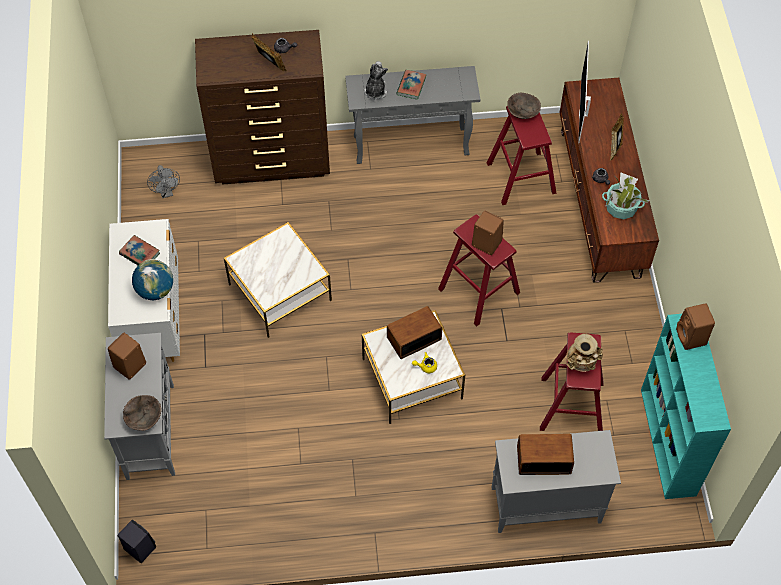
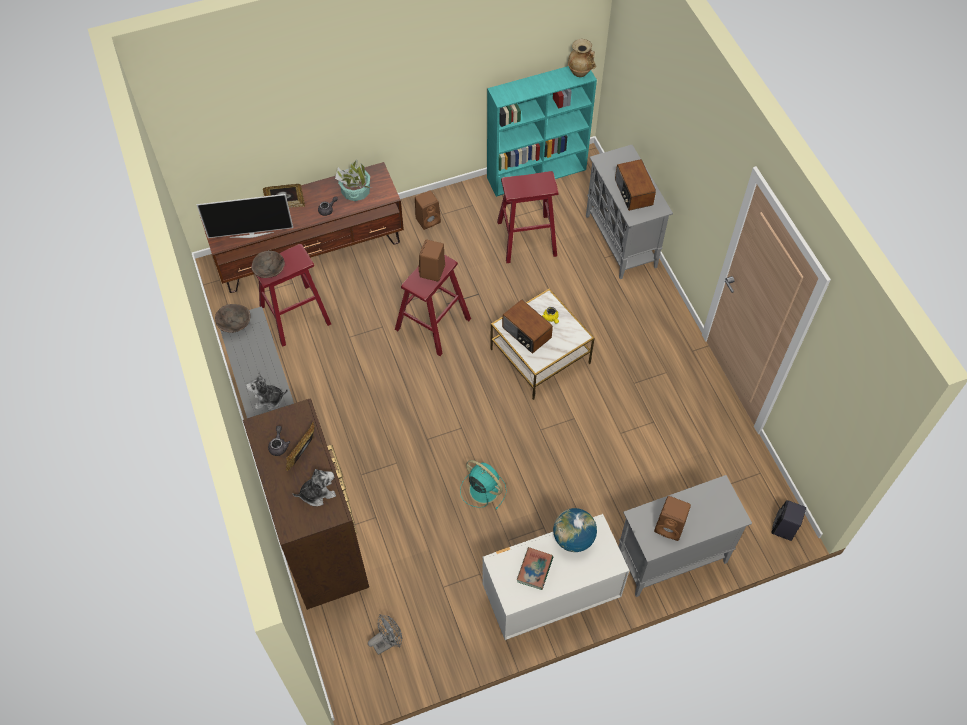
camera: 105 degrees left, 0 degrees up
brown bowl [123,395,162,431] -> brown bowl moved to [215,304,250,333]
side table [224,222,332,338] -> turquoise fan [460,460,507,510]
book [396,70,427,100] -> none
beige vase [566,334,603,372] -> beige vase moved to [568,39,596,77]
brown speaker [676,303,715,350] -> brown speaker moved to [415,190,441,230]
none -> plush toy [293,469,336,506]

